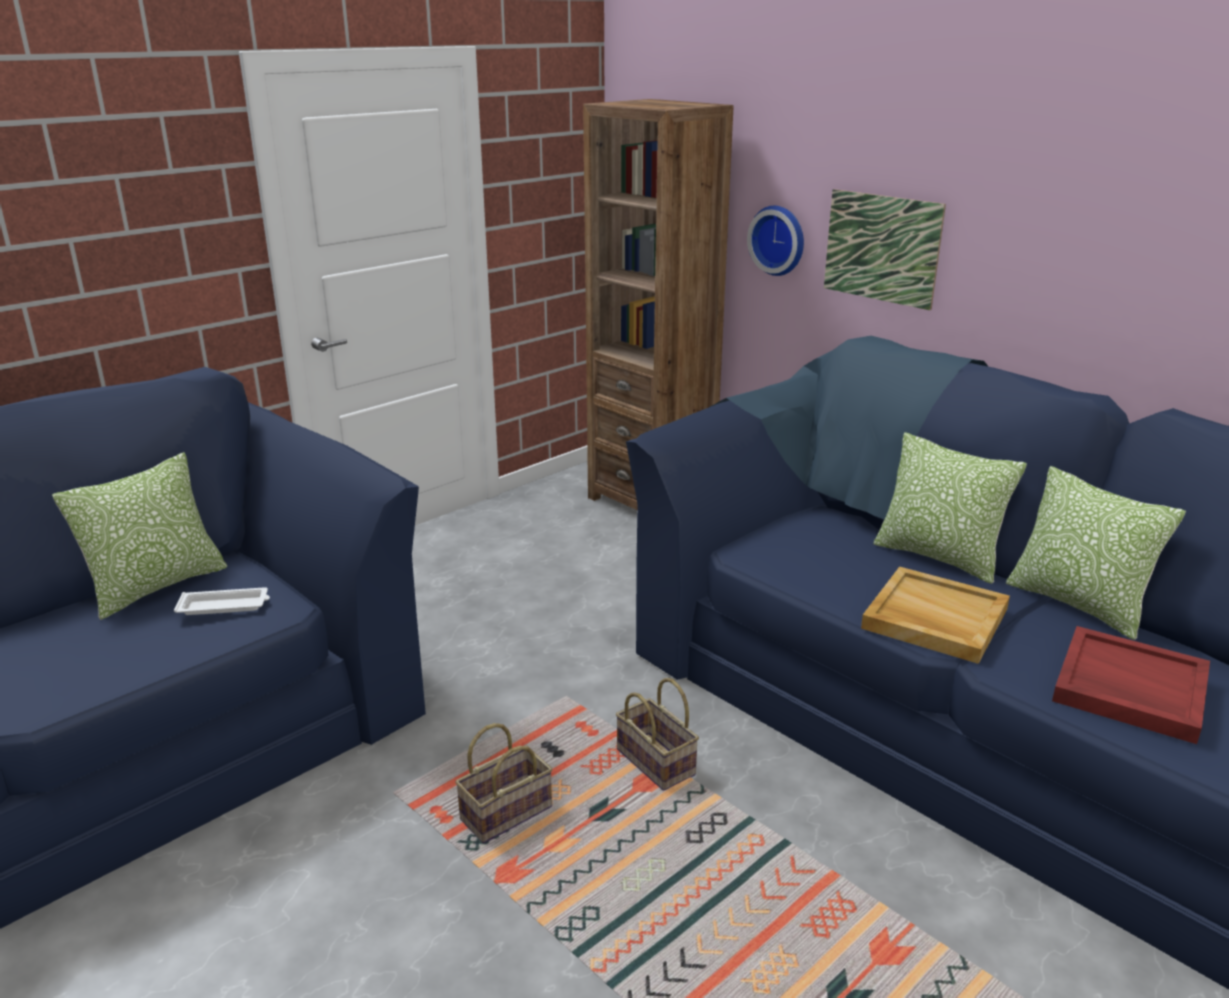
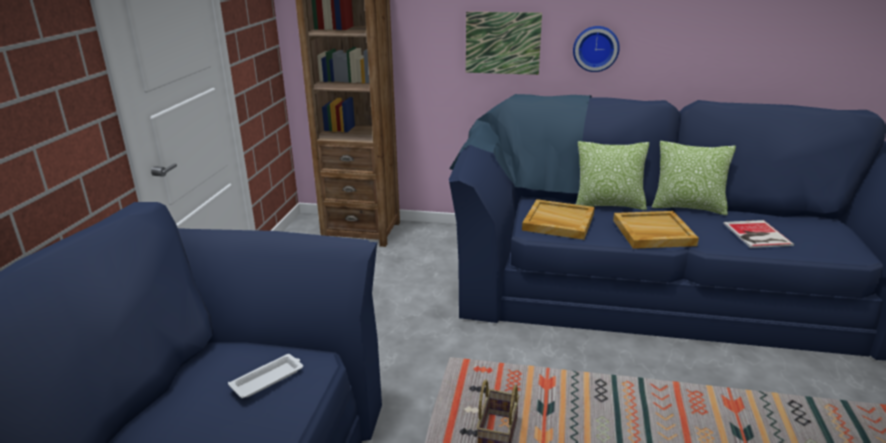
camera: 35 degrees left, 0 degrees up
pillow [52,452,227,620] -> none
basket [616,678,699,791] -> none
wall clock [747,206,804,276] -> wall clock moved to [573,26,620,72]
red tray [1052,626,1210,744] -> book [723,220,794,248]
none -> beige tray [522,199,595,240]

